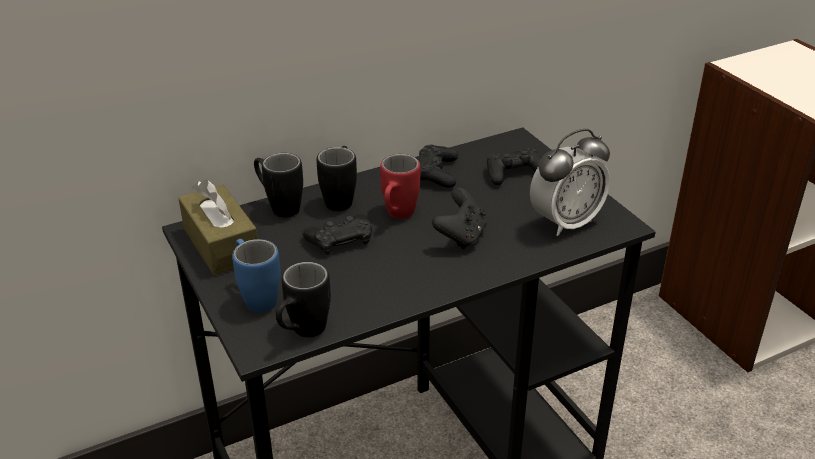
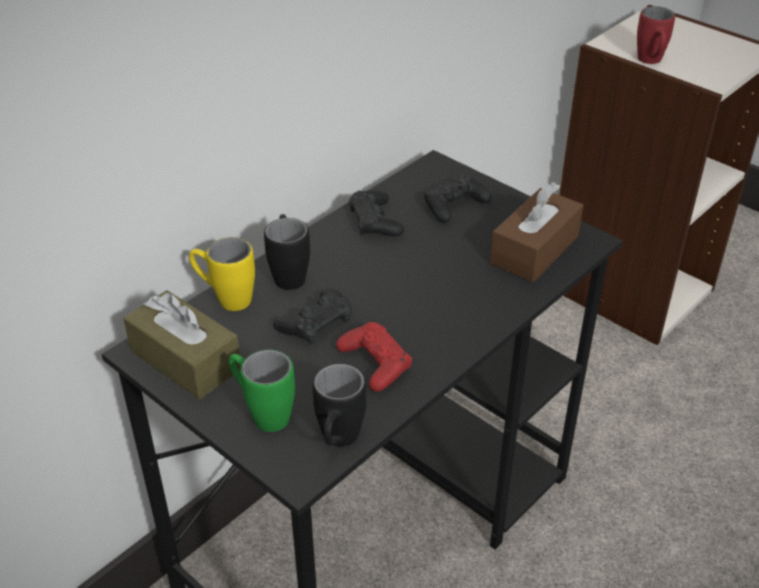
camera: 20 degrees left, 5 degrees up
blue mug [232,239,281,313] -> green mug [229,350,295,432]
black mug [254,153,303,217] -> yellow mug [189,237,255,311]
red mug [380,154,420,219] -> red mug moved to [637,6,675,64]
black game controller [432,188,487,250] -> none
alarm clock [530,129,610,236] -> brown tissue box [490,182,583,283]
none -> red game controller [336,322,412,392]

